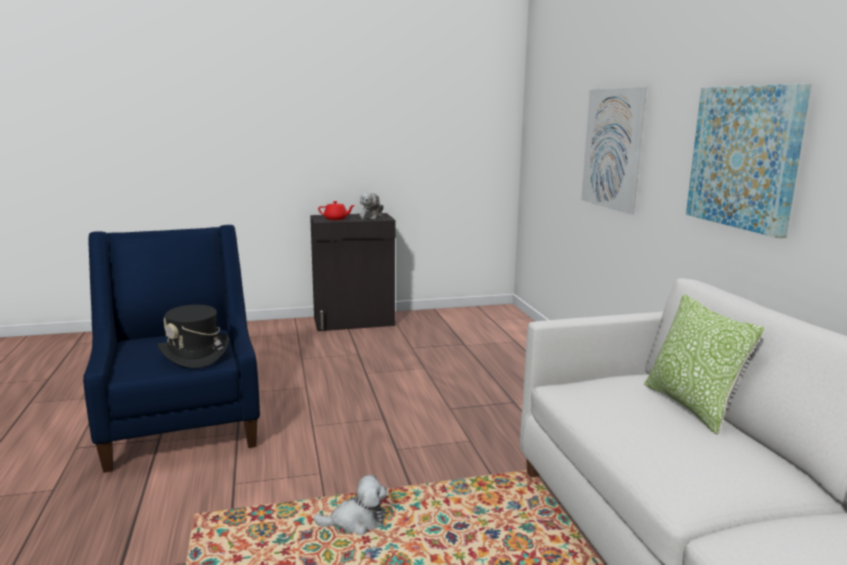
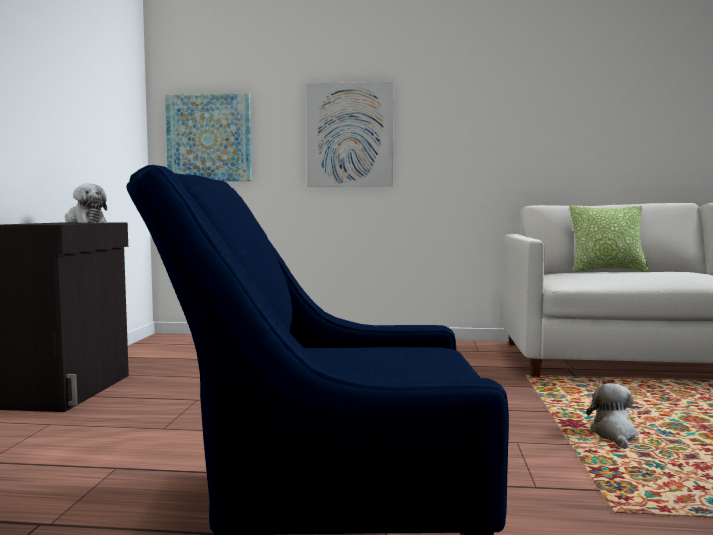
camera: 70 degrees left, 10 degrees down
black hat [158,305,229,369] -> none
red teapot [318,201,355,220] -> none
picture [686,84,811,238] -> picture moved to [165,93,252,181]

